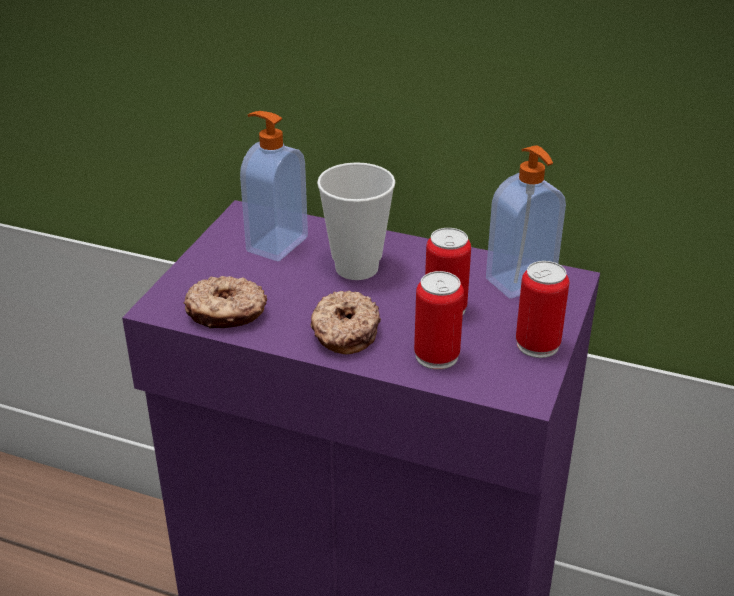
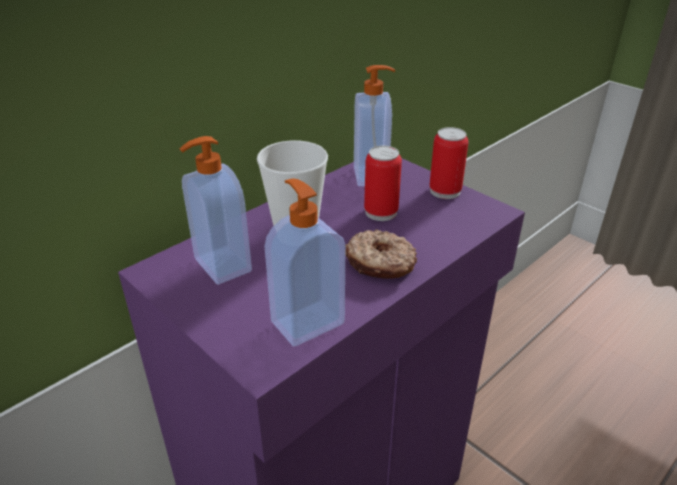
camera: 65 degrees left, 0 degrees up
donut [183,276,267,328] -> soap dispenser [264,178,345,346]
can [414,271,464,370] -> none

